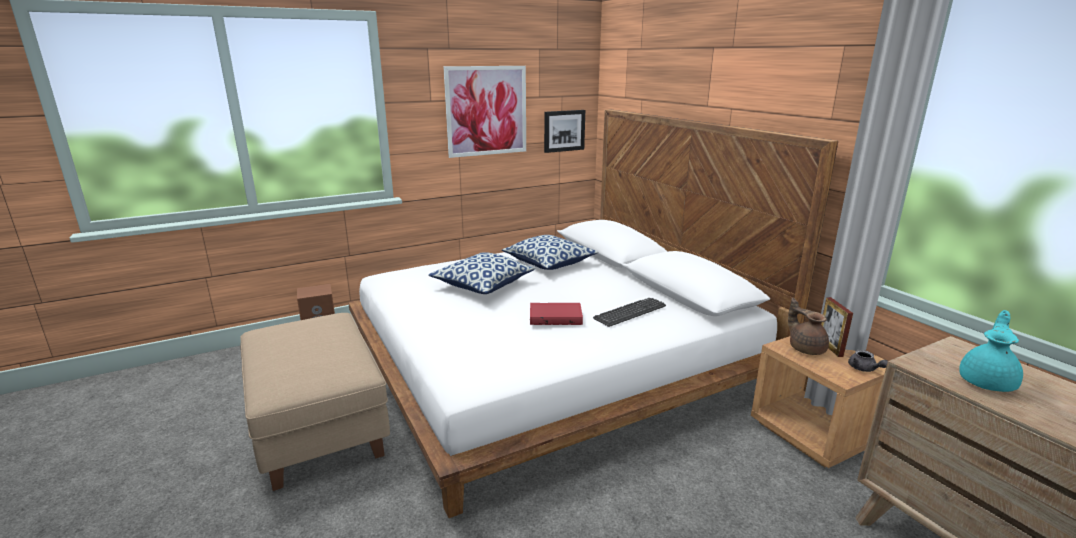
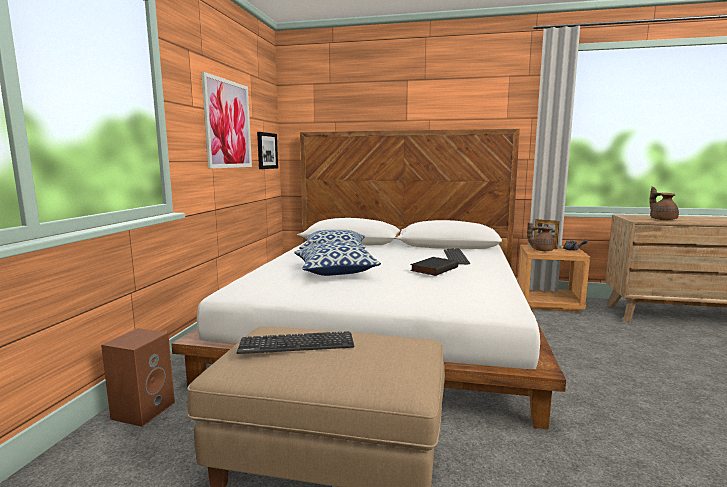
camera: 50 degrees left, 10 degrees down
red book [530,303,583,325] -> black book [410,257,458,276]
turquoise teapot [959,310,1023,392] -> brown teapot [649,187,679,220]
none -> keyboard [237,331,354,354]

